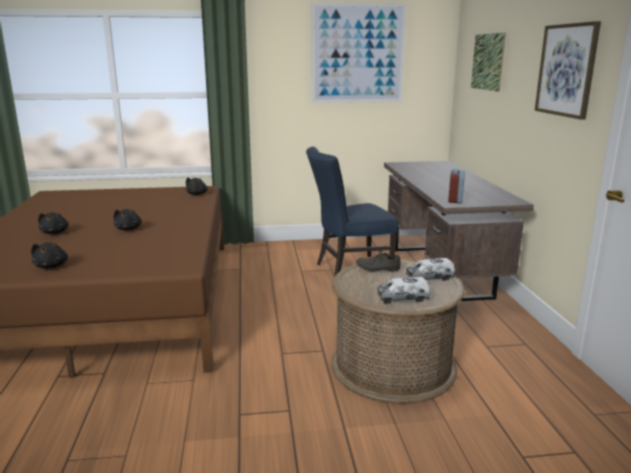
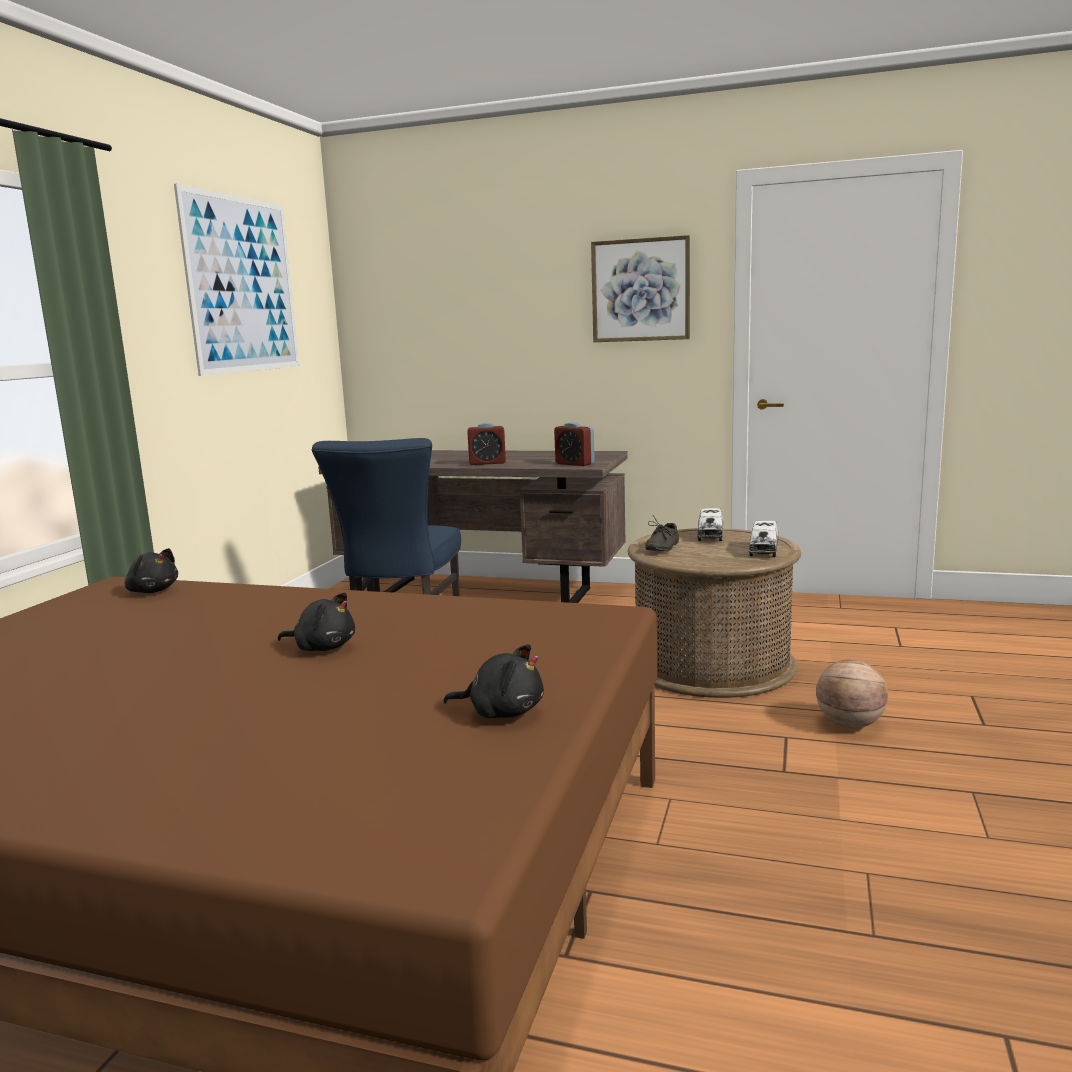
camera: 65 degrees left, 5 degrees down
black plush toy [38,212,69,234] -> none
picture [471,32,506,92] -> none
none -> alarm clock [467,423,506,465]
none -> basketball [816,659,888,728]

